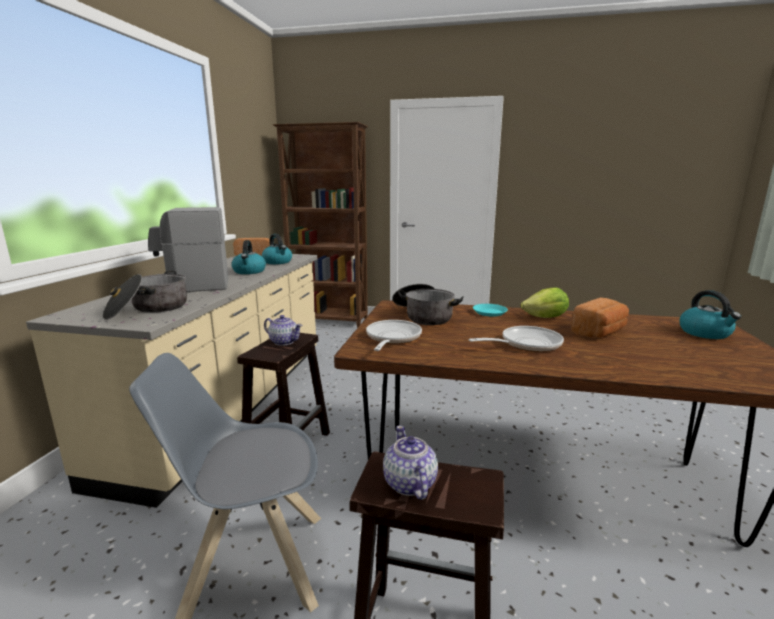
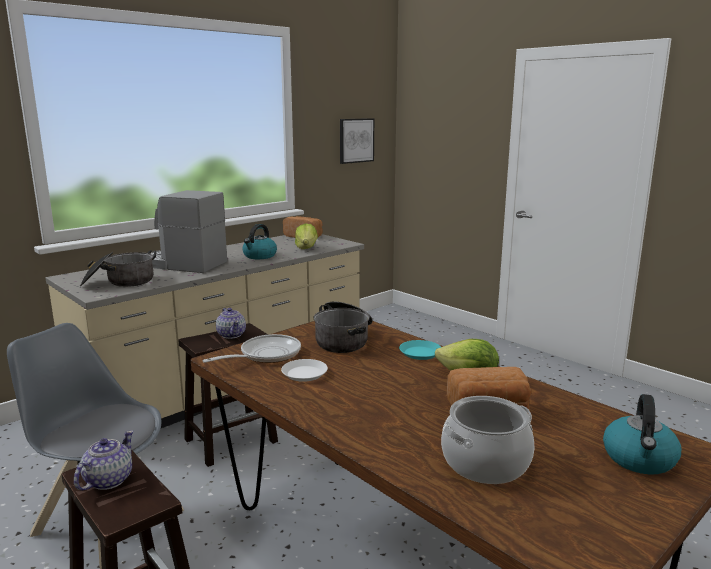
camera: 35 degrees right, 0 degrees up
kettle [262,234,292,264] -> lettuce [295,223,318,249]
brown bookcase [273,122,368,328] -> none
frying pan [468,326,564,352] -> none
none -> white plate [281,359,328,382]
none -> picture [340,118,374,164]
none -> cooking pot [441,396,534,484]

